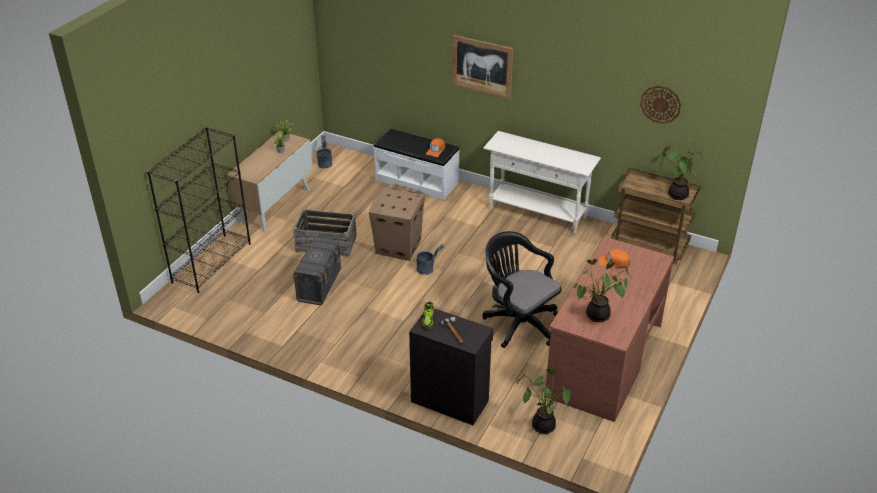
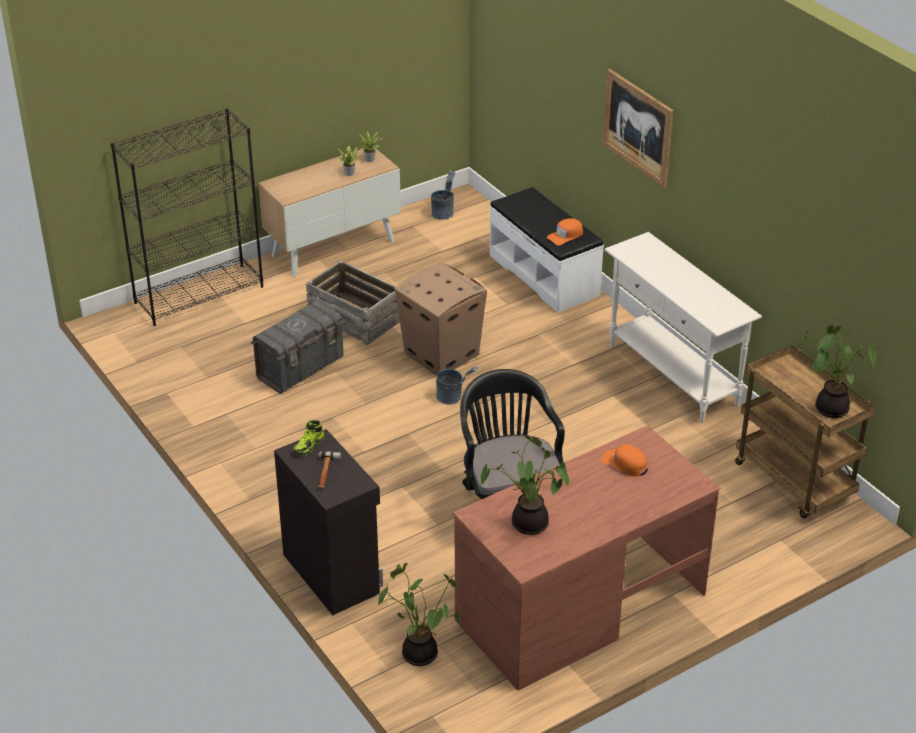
camera: 30 degrees right, 0 degrees up
wall clock [640,86,681,124] -> none

